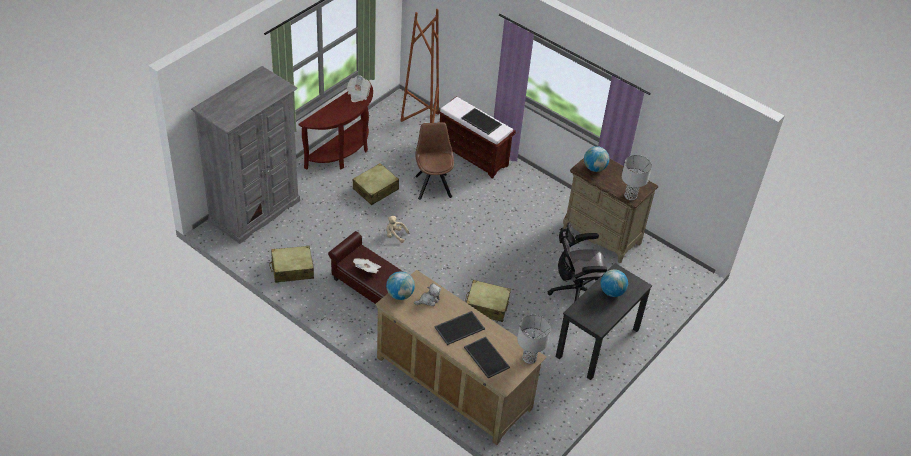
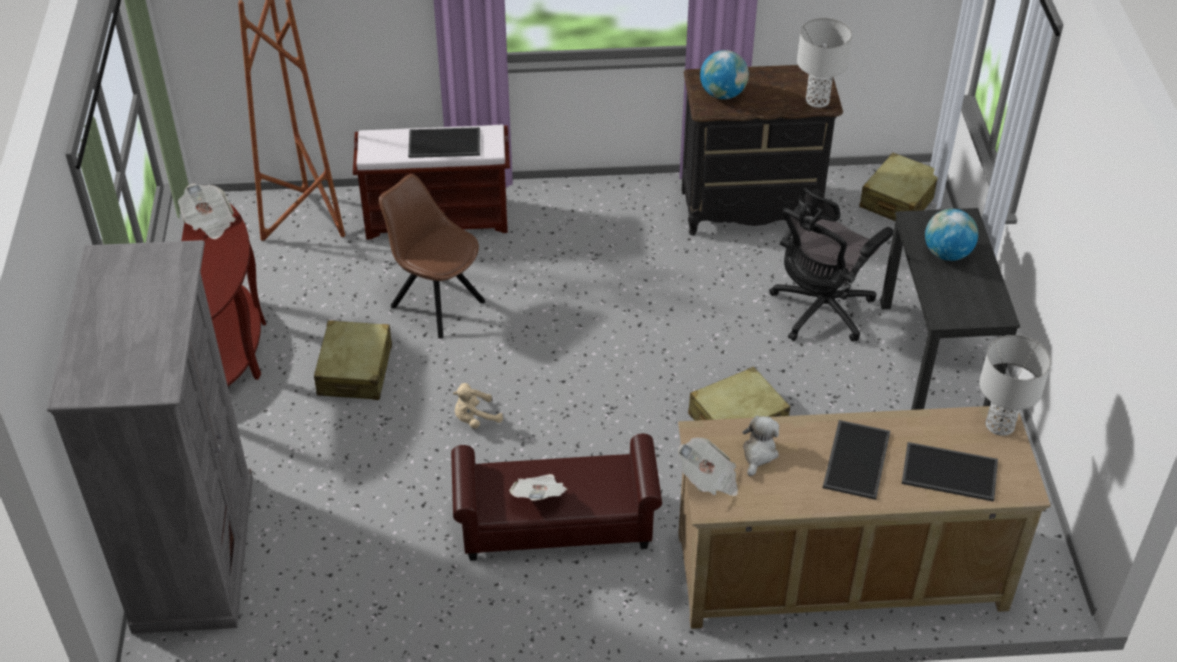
camera: 40 degrees left, 0 degrees up
beige suitcase [269,246,314,283] -> beige suitcase moved to [859,152,938,221]
globe [386,271,415,300] -> newspaper [678,437,738,496]
beige dresser [563,158,658,263] -> black dresser [682,65,843,236]

